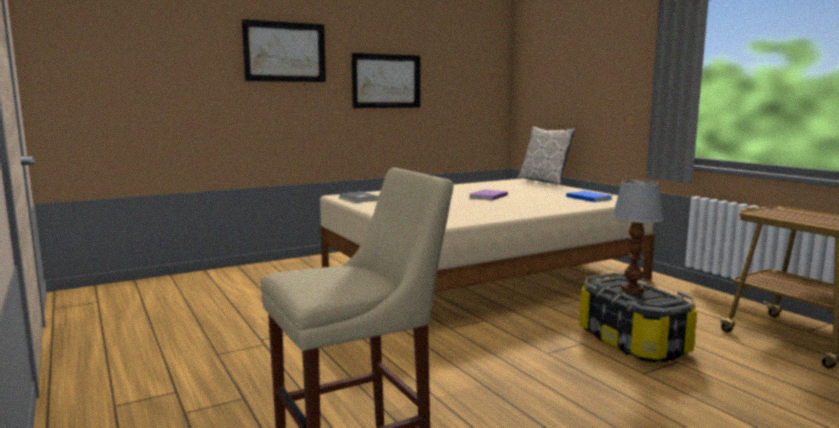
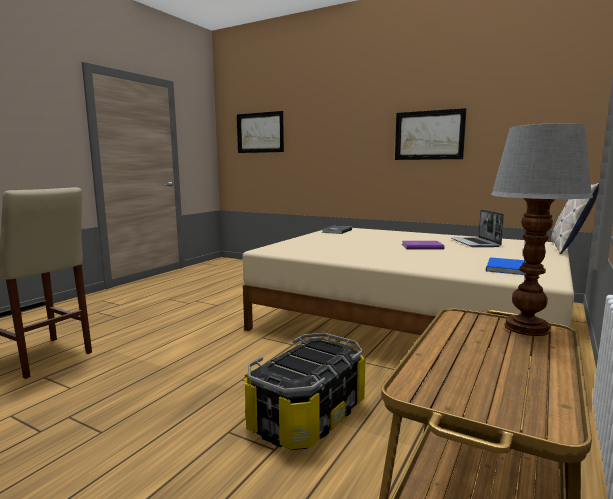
camera: 60 degrees right, 0 degrees up
picture [242,19,326,82] -> picture moved to [237,111,284,153]
table lamp [612,180,663,293] -> table lamp moved to [491,123,593,336]
none -> laptop [451,209,504,247]

